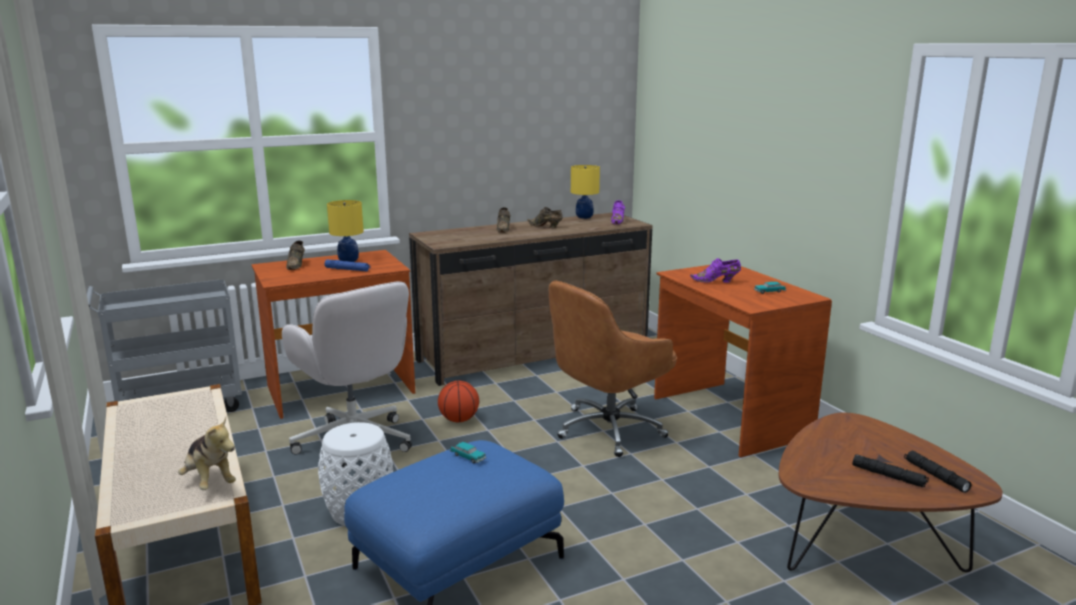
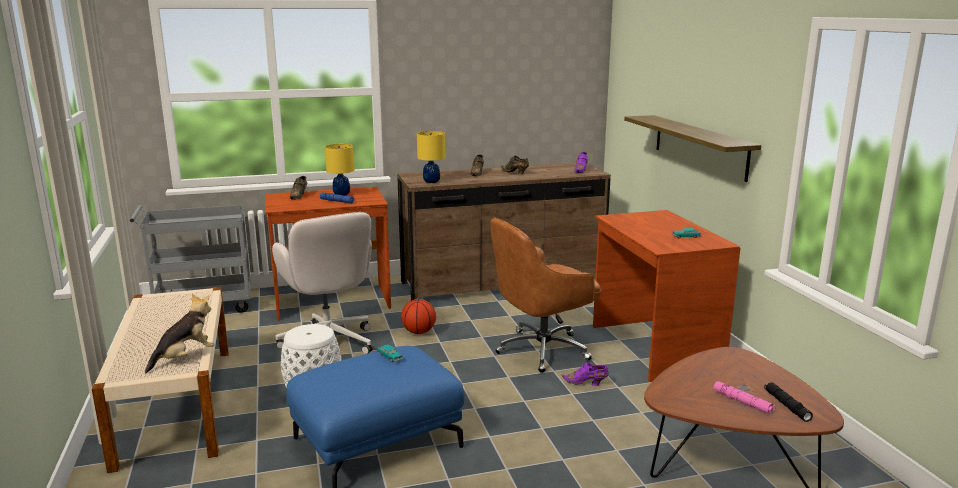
camera: 10 degrees right, 0 degrees up
plush toy [178,417,236,490] -> plush toy turned 105 degrees counterclockwise [145,294,215,373]
yellow table lamp [571,165,600,219] -> yellow table lamp moved to [417,131,445,183]
purple shoe [690,258,741,283] -> purple shoe moved to [561,362,609,386]
black flashlight [853,454,929,488] -> pink flashlight [714,381,775,414]
none -> shelf [624,115,761,182]

